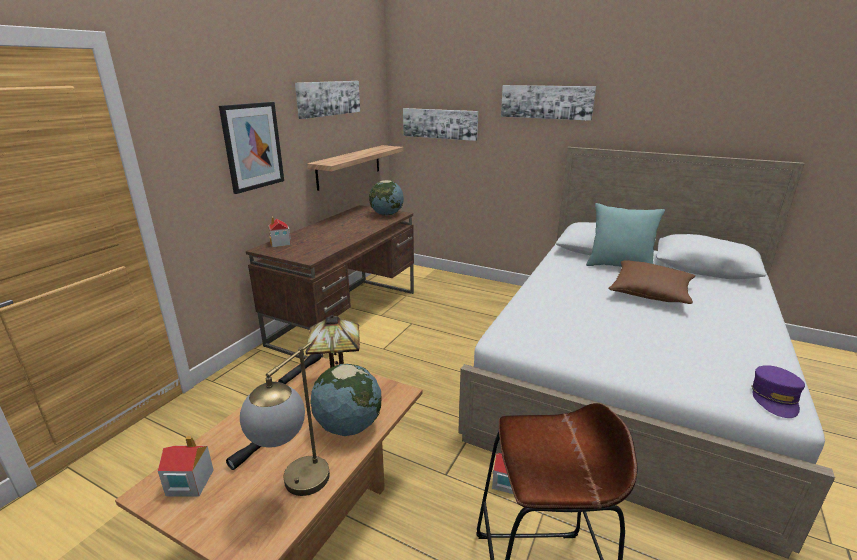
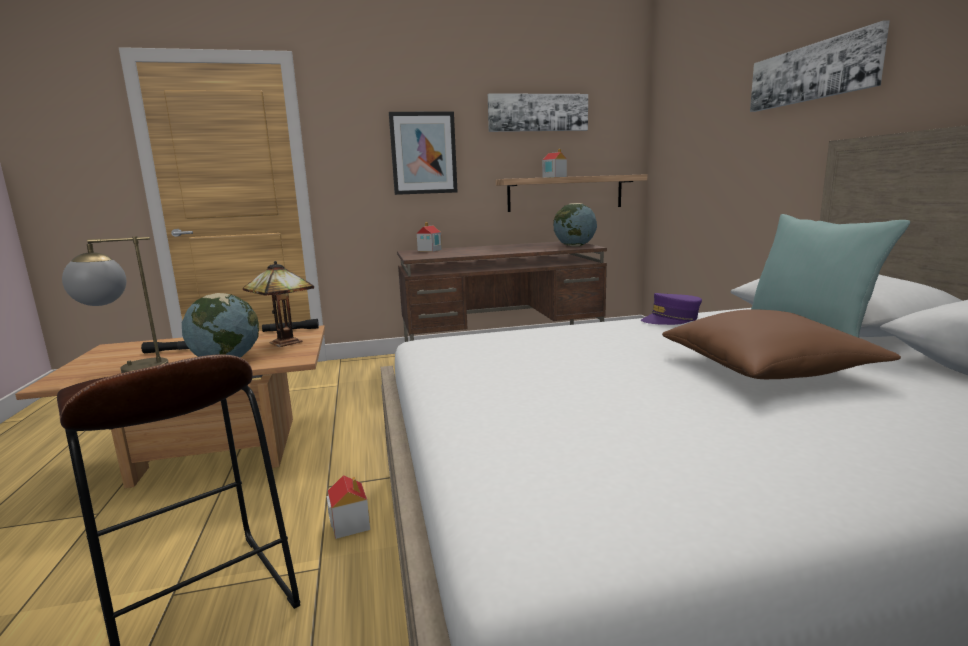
camera: 50 degrees right, 10 degrees down
toy house [158,436,214,497] -> toy house moved to [542,149,567,178]
picture [403,108,478,141] -> none
purple cap [751,365,805,418] -> purple cap moved to [641,293,702,325]

